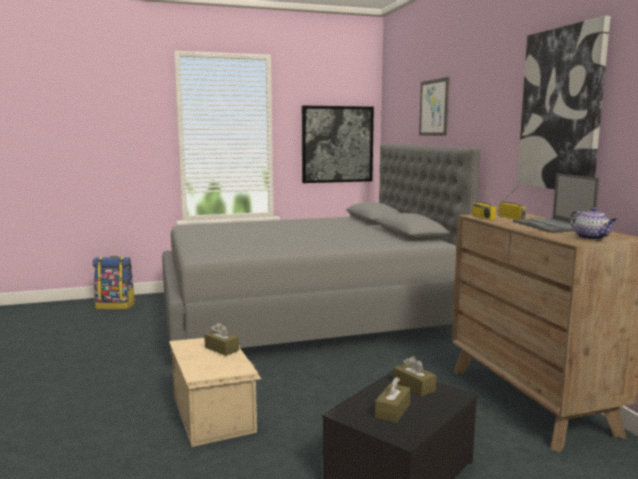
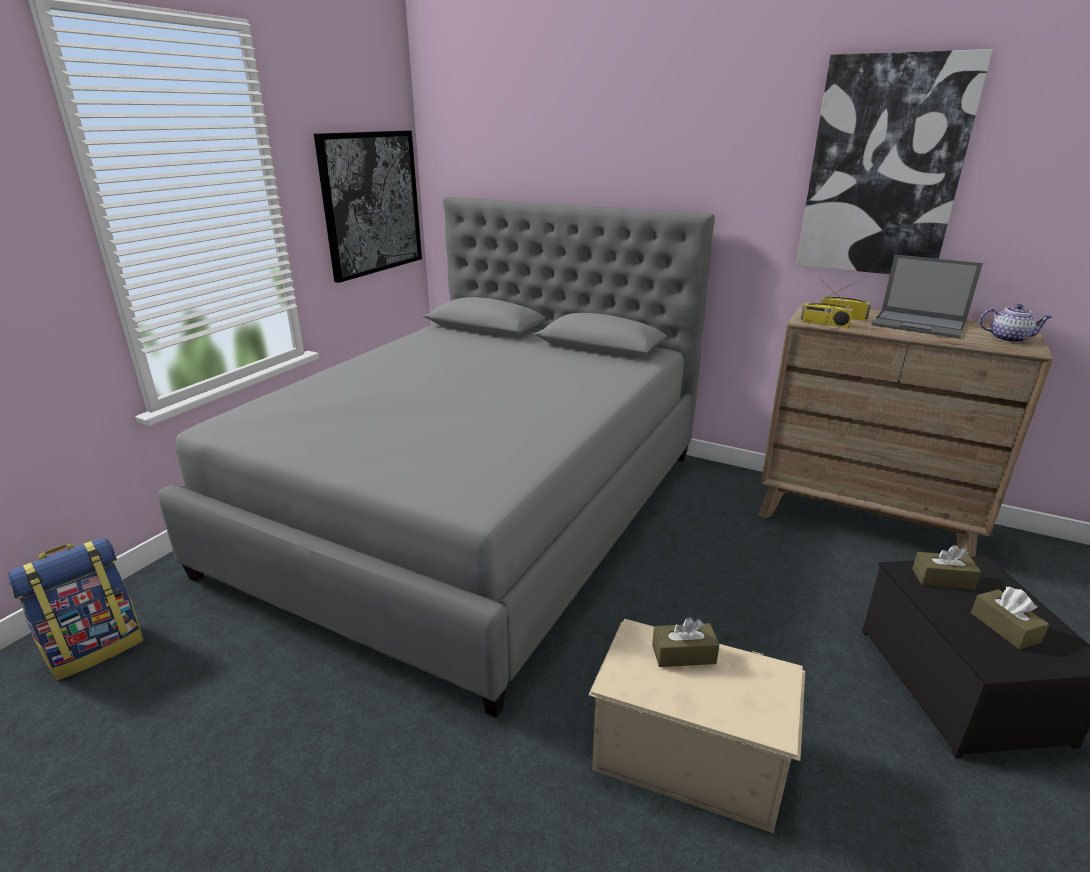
camera: 45 degrees left, 15 degrees up
picture [419,77,449,136] -> none

